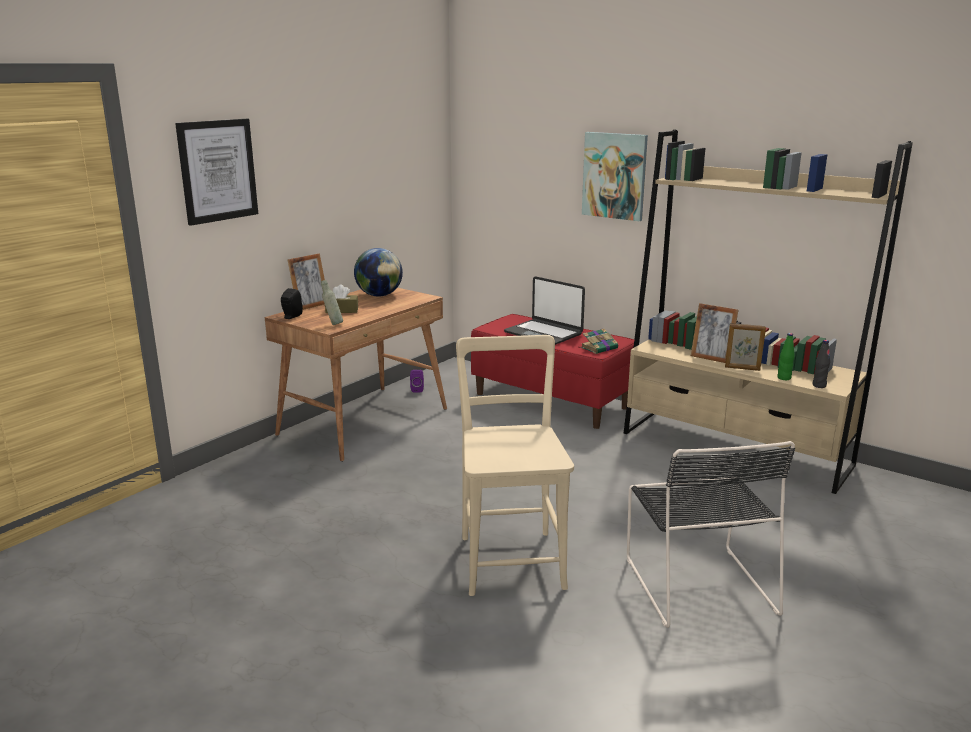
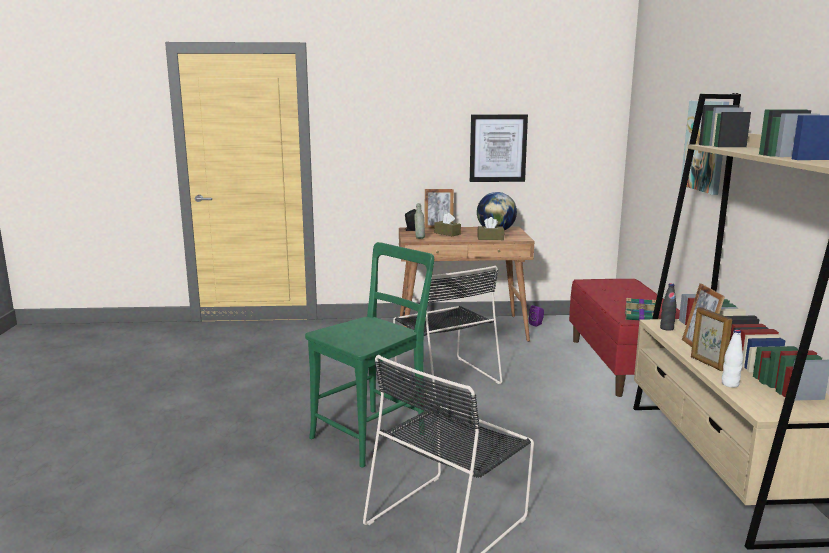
camera: 50 degrees right, 5 degrees down
picture [175,119,258,226] -> picture moved to [470,114,528,182]
beige chair [456,335,574,596] -> green chair [305,242,434,468]
laptop [504,276,585,345] -> none
green bottle [777,333,795,380] -> white bottle [722,329,743,388]
black bottle [813,340,830,388] -> black bottle moved to [660,283,677,331]
none -> black chair [393,266,502,401]
none -> brown tissue box [477,217,504,240]

